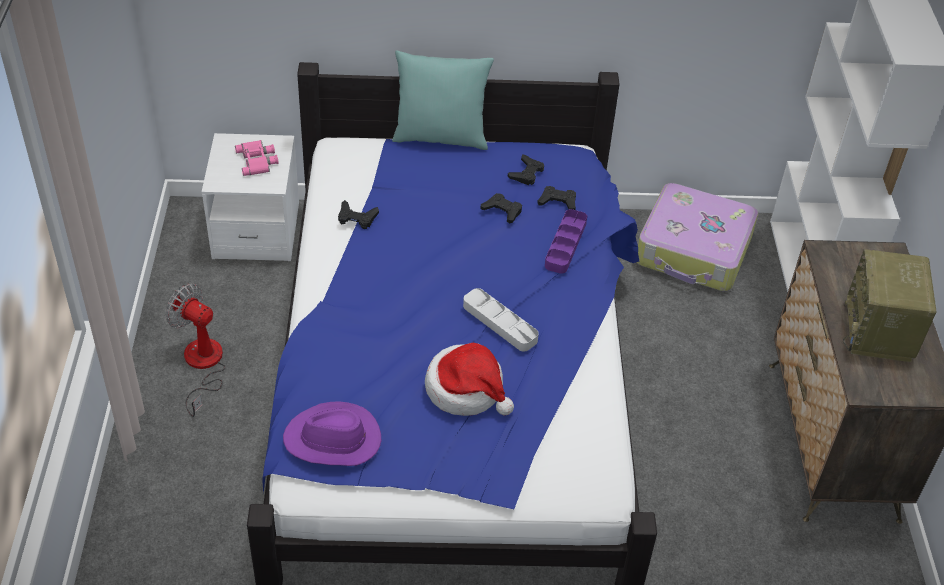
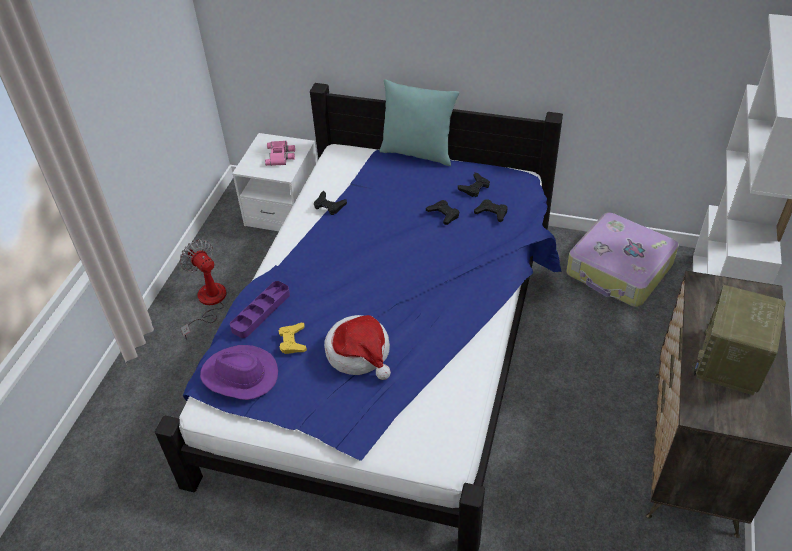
camera: 20 degrees right, 0 degrees up
grey tray [463,288,539,352] -> none
purple tray [545,209,587,274] -> purple tray moved to [230,281,290,338]
none -> yellow game controller [279,323,307,354]

